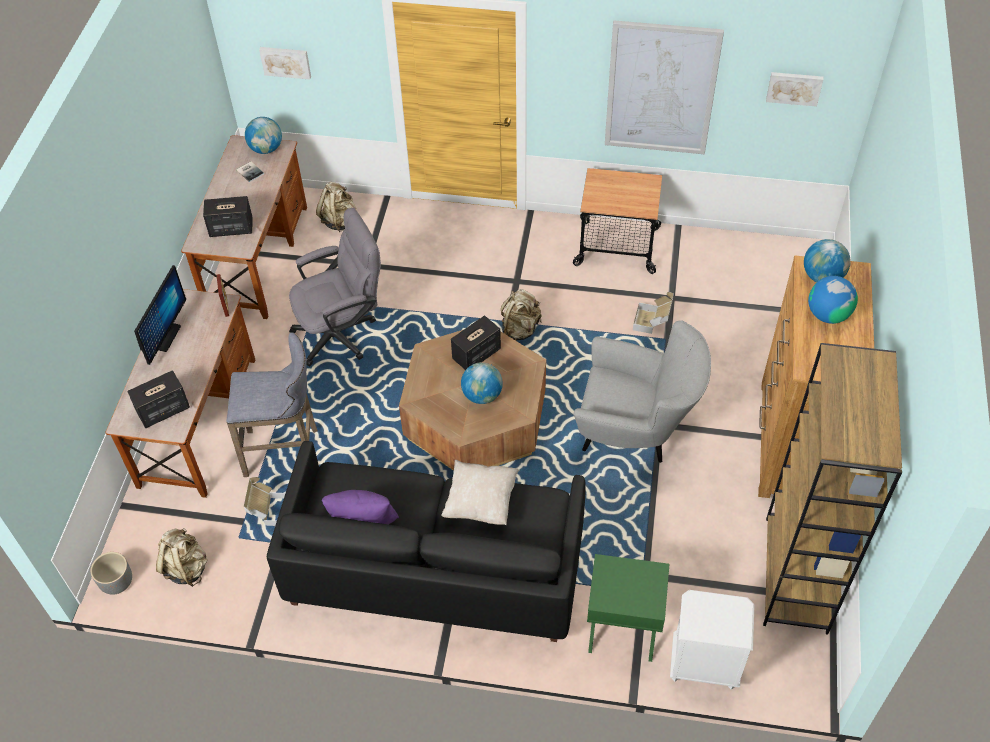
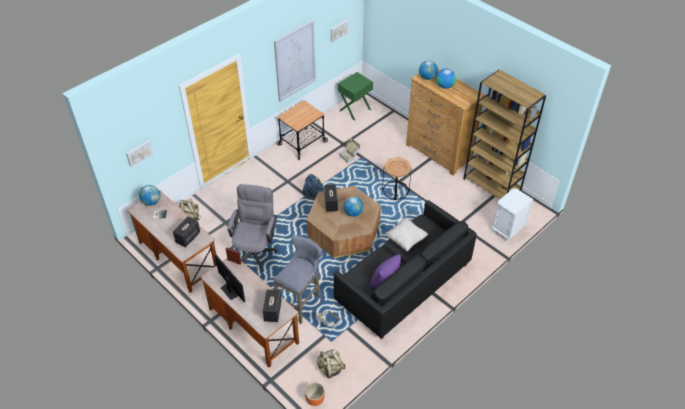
camera: 55 degrees left, 5 degrees down
grey planter [91,552,132,595] -> orange planter [305,382,325,406]
beige backpack [501,289,542,341] -> blue backpack [302,174,324,199]
grey armchair [573,320,711,463] -> brown side table [382,157,412,200]
green side table [587,554,669,662] -> green side table moved to [338,72,373,121]

